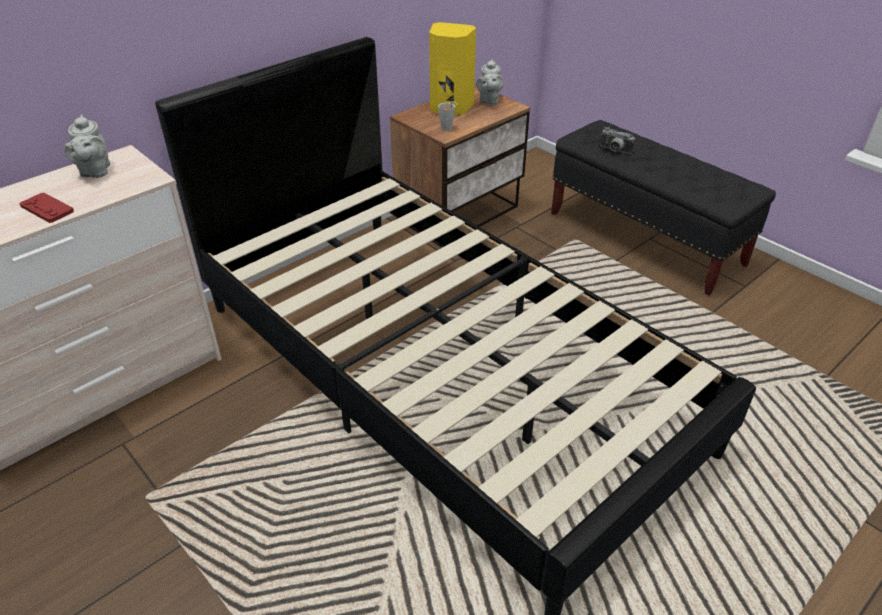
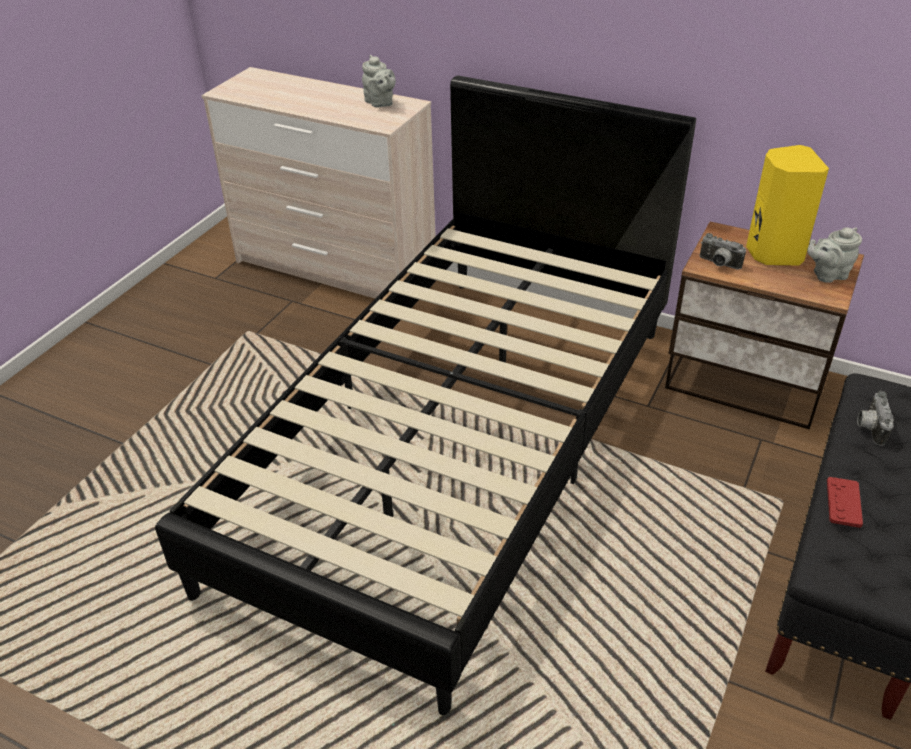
camera: 70 degrees right, 0 degrees up
red game controller [20,193,74,223] -> red game controller moved to [827,477,863,528]
grey teapot [64,114,110,178] -> grey teapot turned 90 degrees counterclockwise [362,55,396,107]
grey cup [438,102,458,131] -> camera [700,233,746,270]

